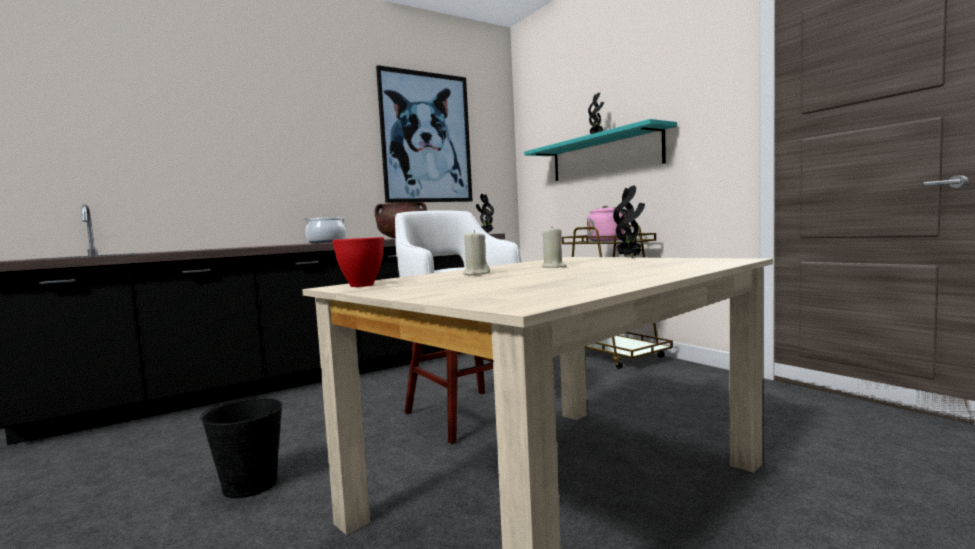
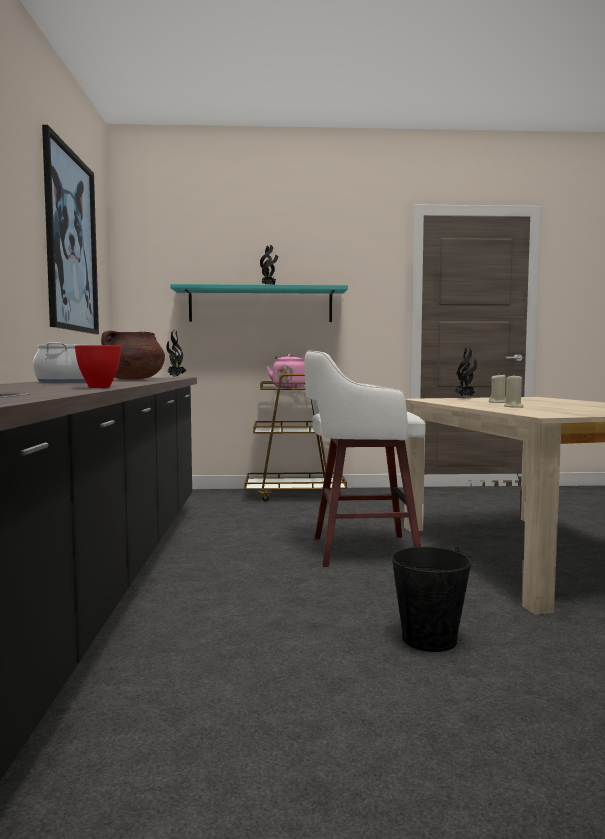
camera: 60 degrees left, 0 degrees up
red bowl [332,237,384,287] -> red bowl moved to [75,345,121,388]

